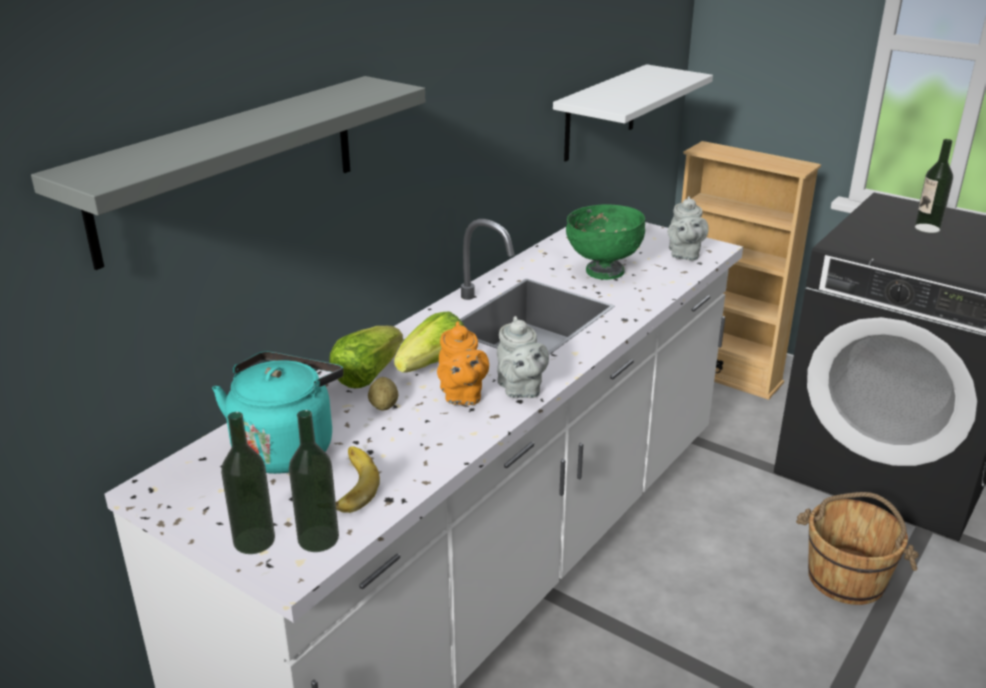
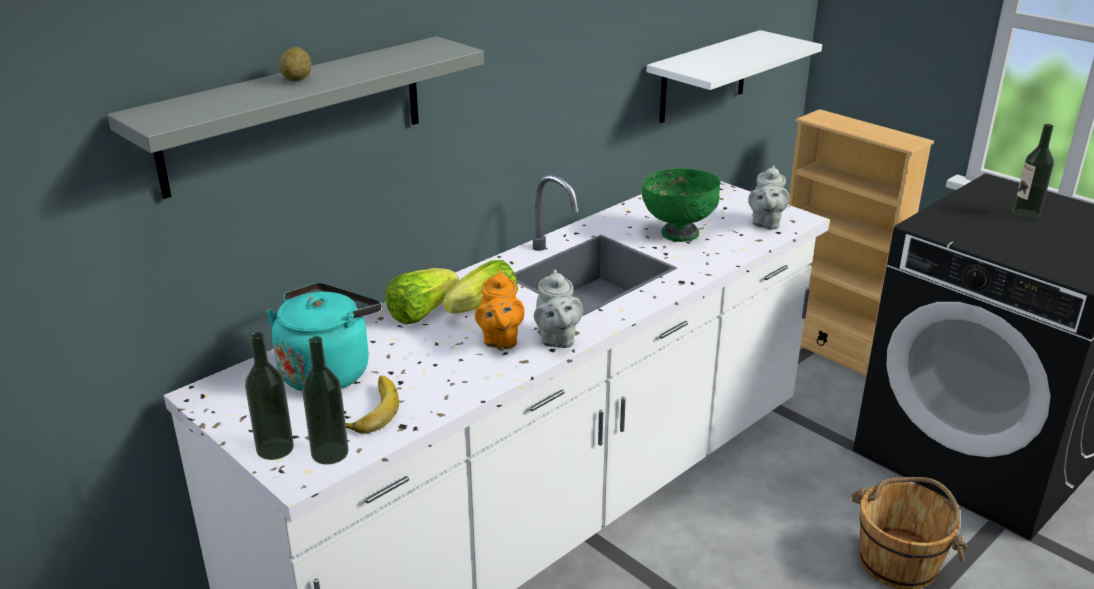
camera: 10 degrees right, 0 degrees up
potato [368,377,398,410] -> potato moved to [278,47,311,81]

